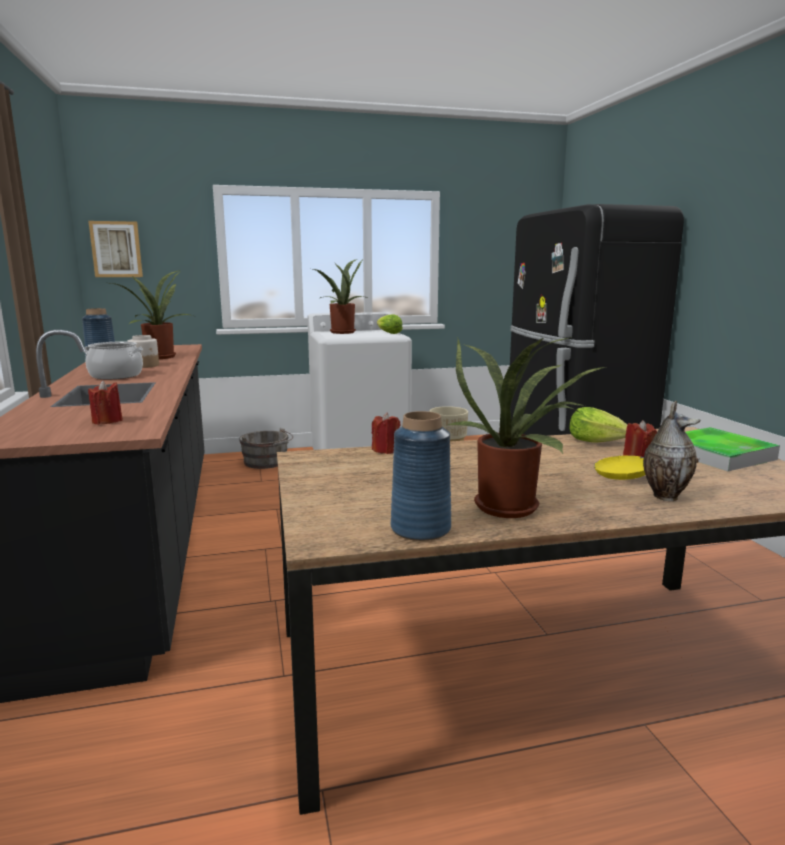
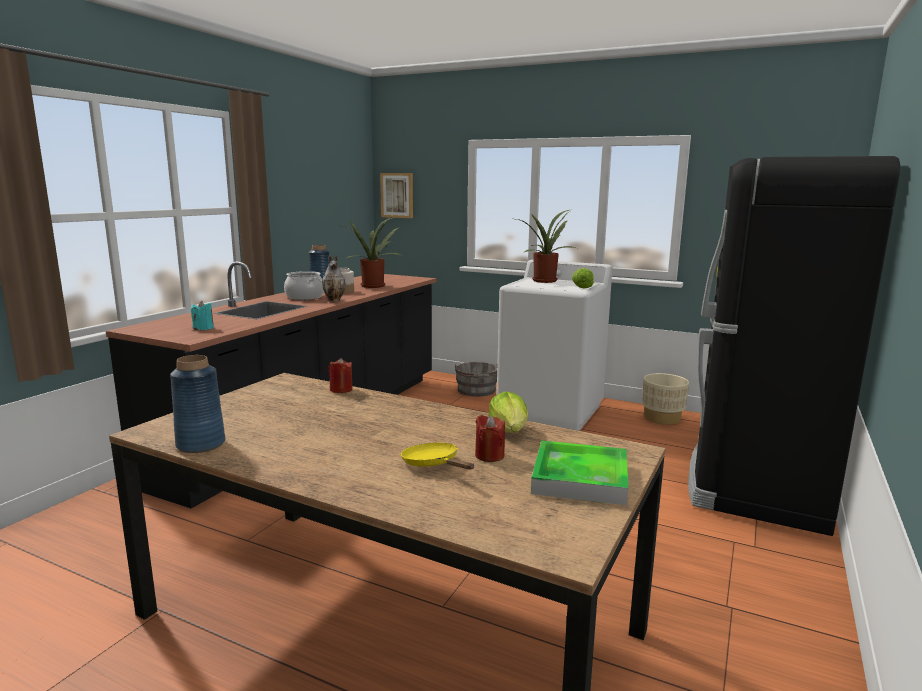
camera: 40 degrees right, 0 degrees up
red candle [88,381,123,425] -> turquoise candle [191,301,214,330]
potted plant [448,337,606,518] -> none
vase [643,401,700,501] -> vase moved to [322,255,345,302]

